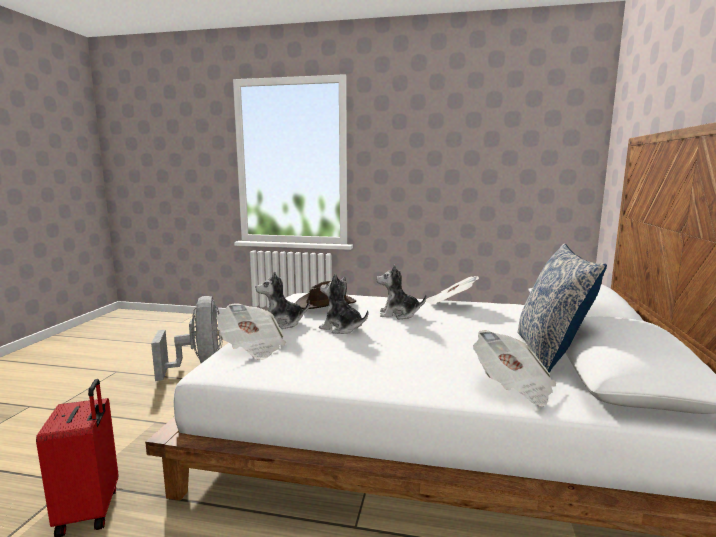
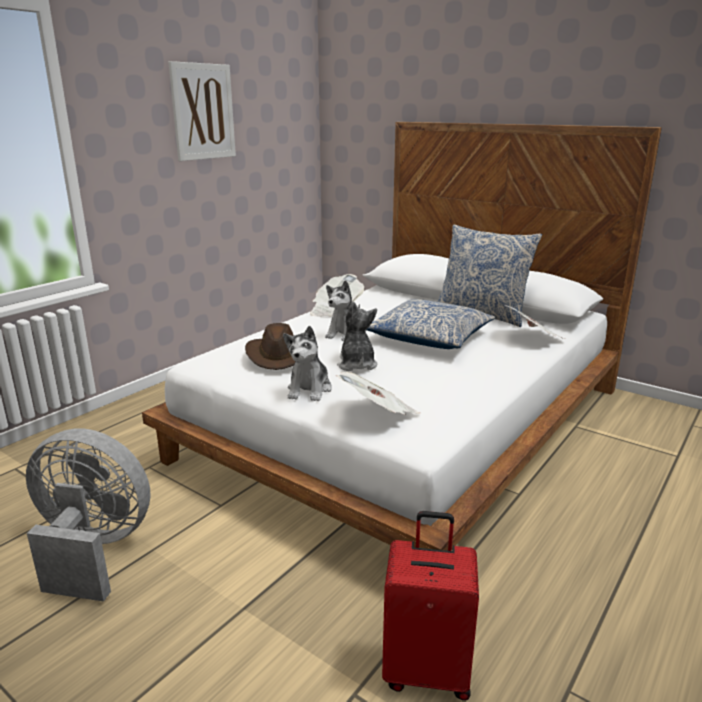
camera: 65 degrees left, 10 degrees up
plush toy [319,274,368,334] -> plush toy turned 120 degrees clockwise [337,301,378,371]
none -> picture [168,61,236,161]
none -> pillow [366,299,495,349]

